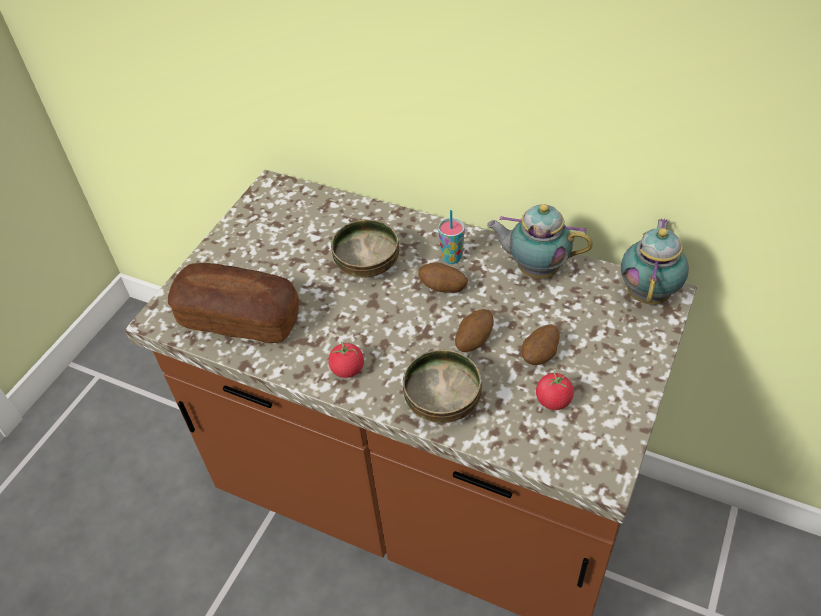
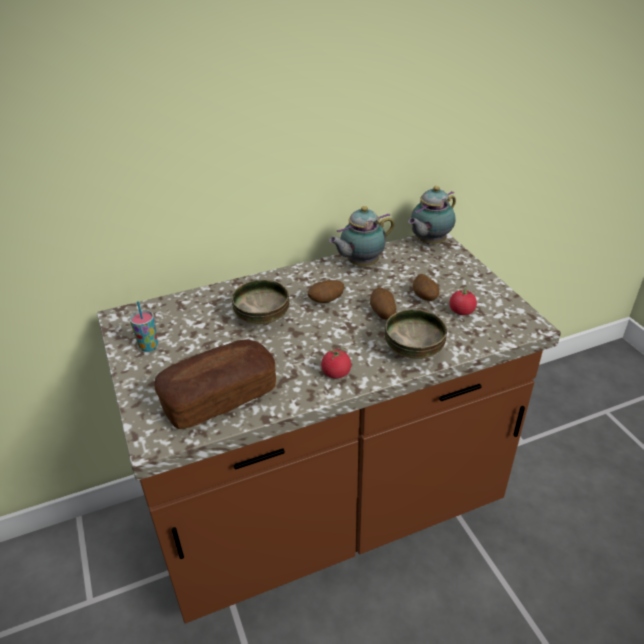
camera: 50 degrees left, 10 degrees down
cup [438,210,465,264] -> cup moved to [130,301,158,352]
teapot [621,218,689,304] -> teapot turned 105 degrees counterclockwise [408,186,456,244]

